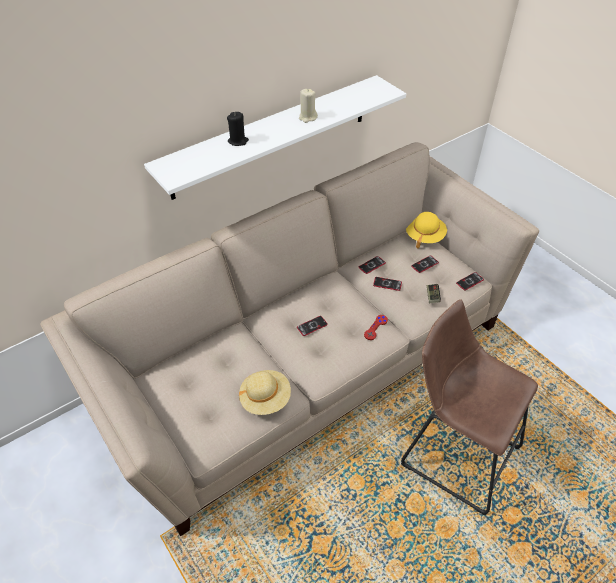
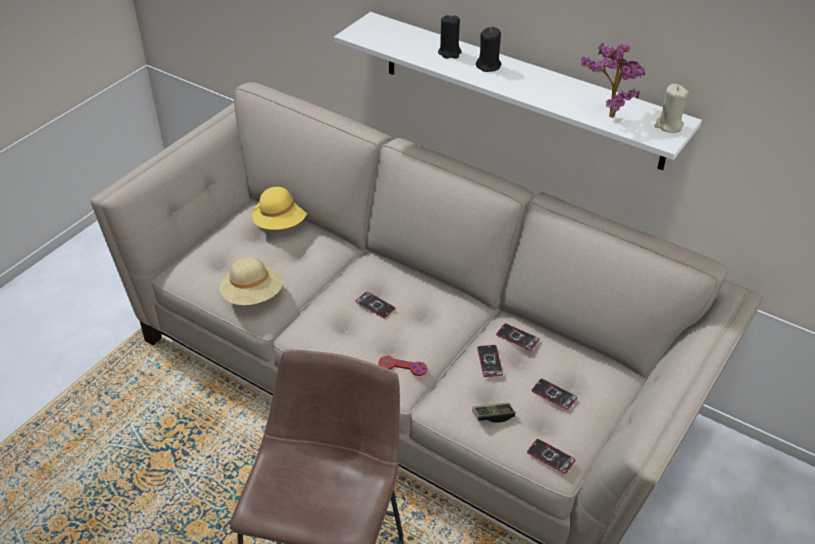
camera: 70 degrees right, 5 degrees down
beige candle [299,89,318,123] -> beige candle moved to [654,84,689,133]
yellow hat [406,212,447,248] -> yellow hat moved to [252,187,307,230]
none -> black candle [476,27,501,72]
none -> potted plant [581,43,645,118]

